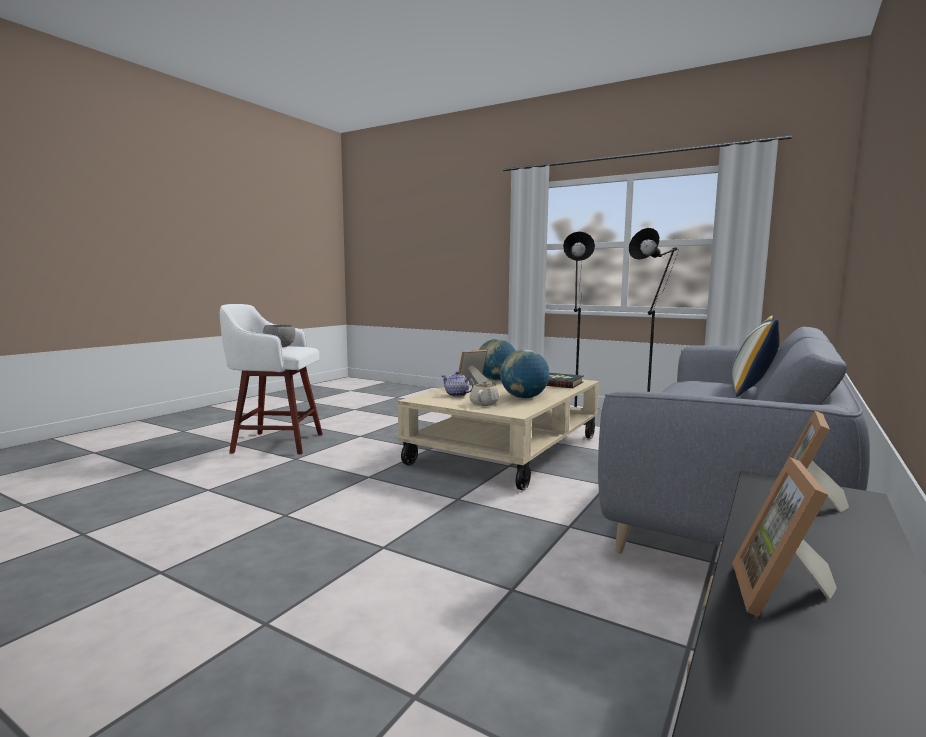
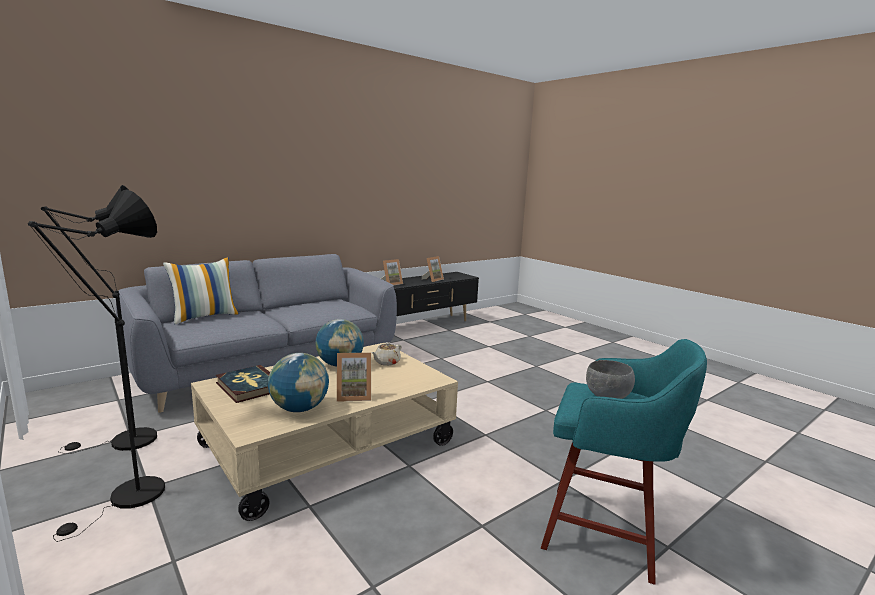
camera: 160 degrees left, 5 degrees up
white stool [220,304,323,455] -> turquoise stool [541,339,707,585]
teapot [442,371,474,397] -> none

